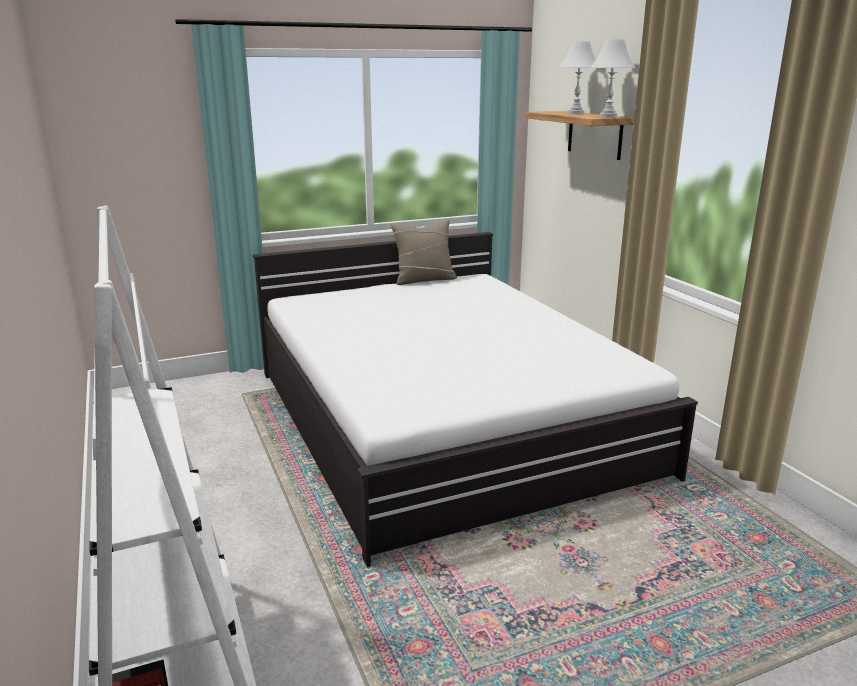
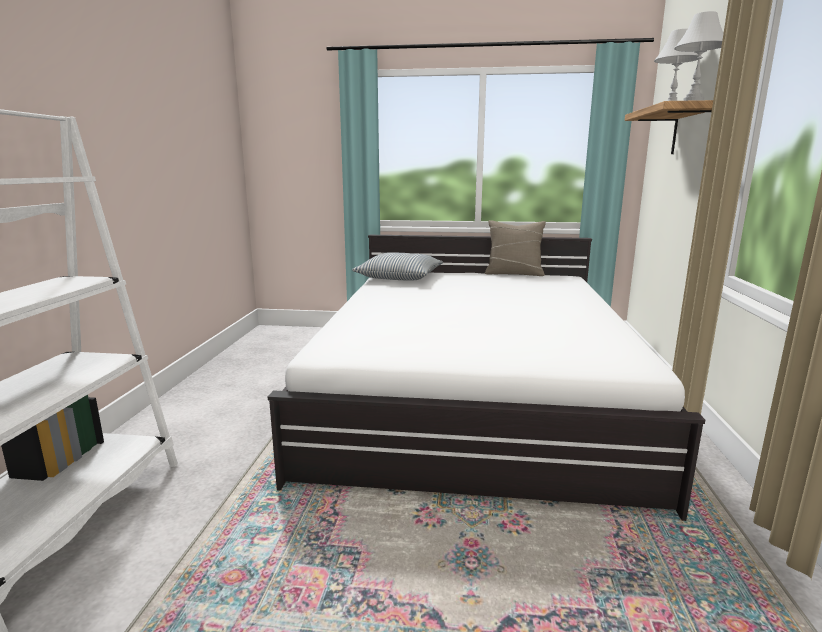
camera: 30 degrees right, 5 degrees down
none -> pillow [352,252,443,281]

